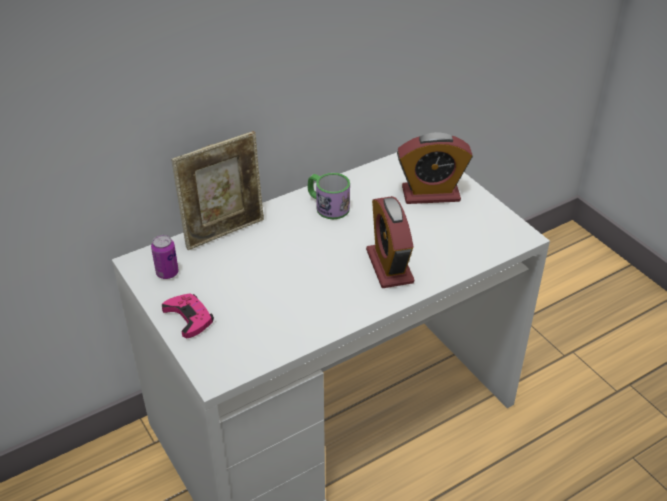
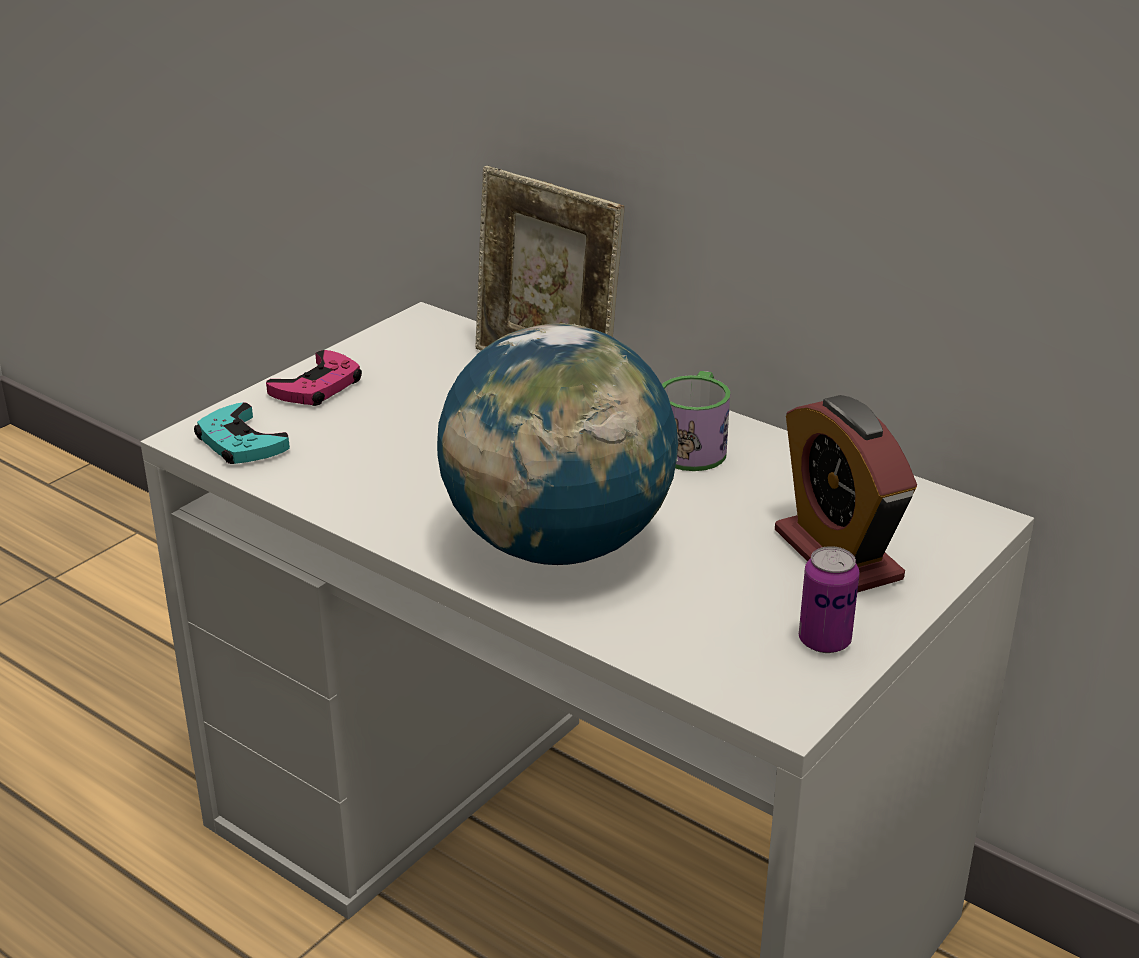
camera: 70 degrees right, 10 degrees down
can [151,235,179,279] -> can moved to [799,546,859,653]
alarm clock [366,196,414,288] -> globe [437,323,678,565]
none -> turquoise game controller [194,402,290,464]

